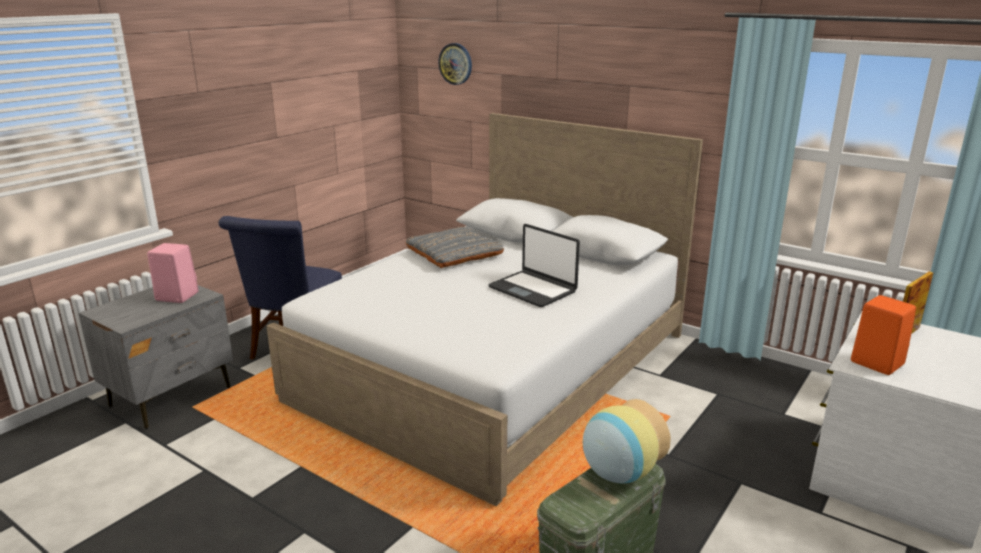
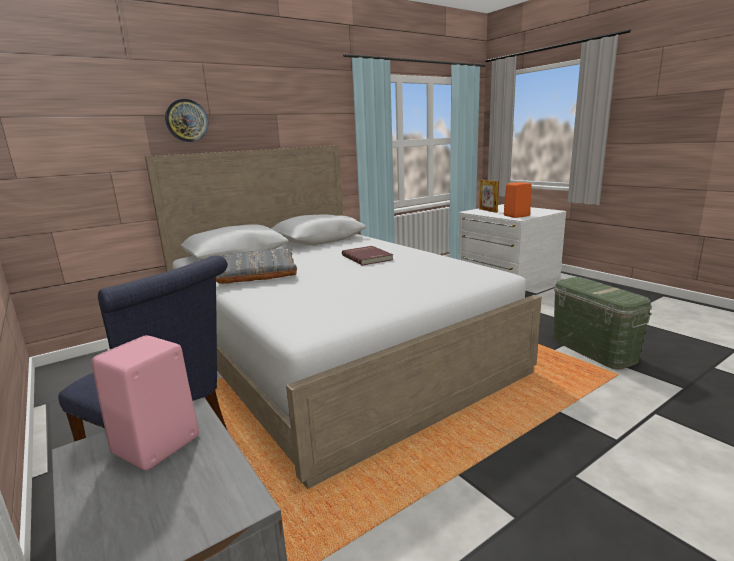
camera: 70 degrees left, 5 degrees down
wall clock [438,43,472,85] -> wall clock moved to [165,99,208,142]
laptop [488,224,580,307] -> red book [342,246,393,265]
vase [583,399,671,483] -> none

